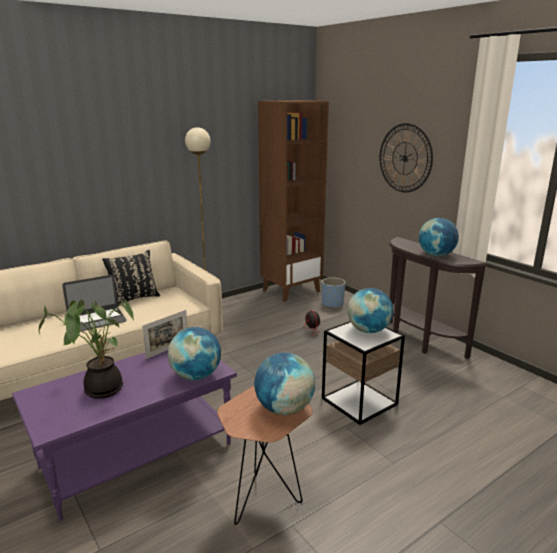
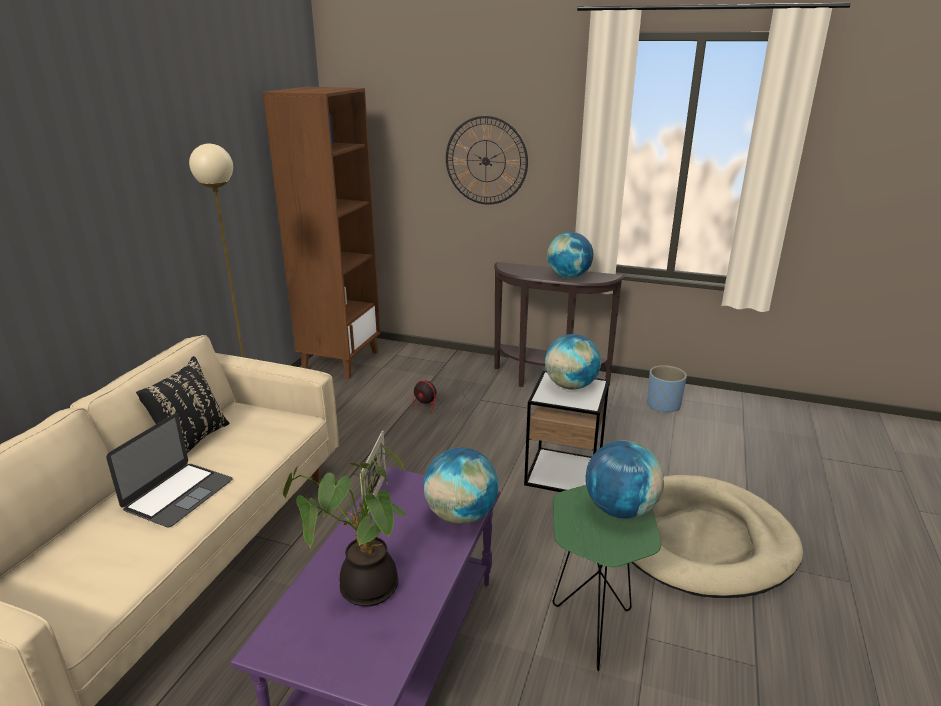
camera: 35 degrees left, 5 degrees up
brown side table [217,386,313,525] -> green side table [553,485,661,671]
blue planter [322,277,345,308] -> blue planter moved to [647,365,687,413]
none -> beige dog bed [631,475,803,598]

